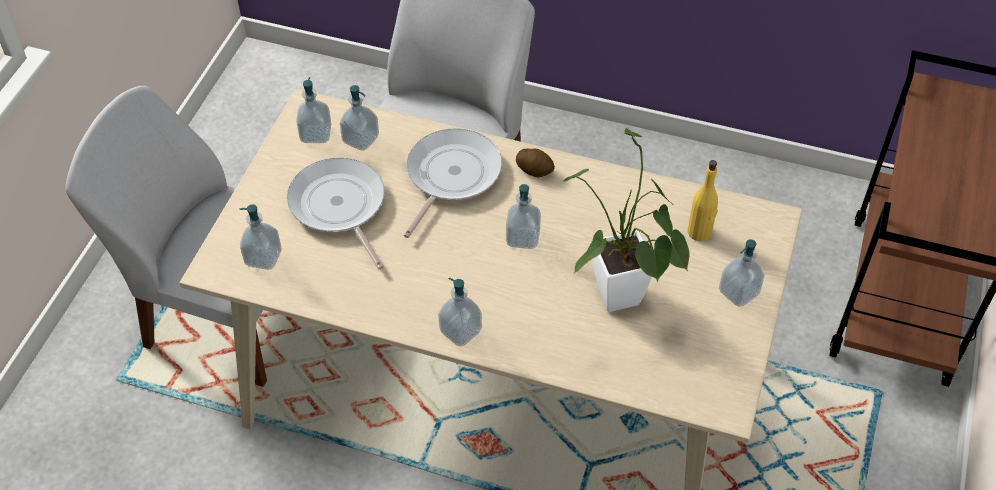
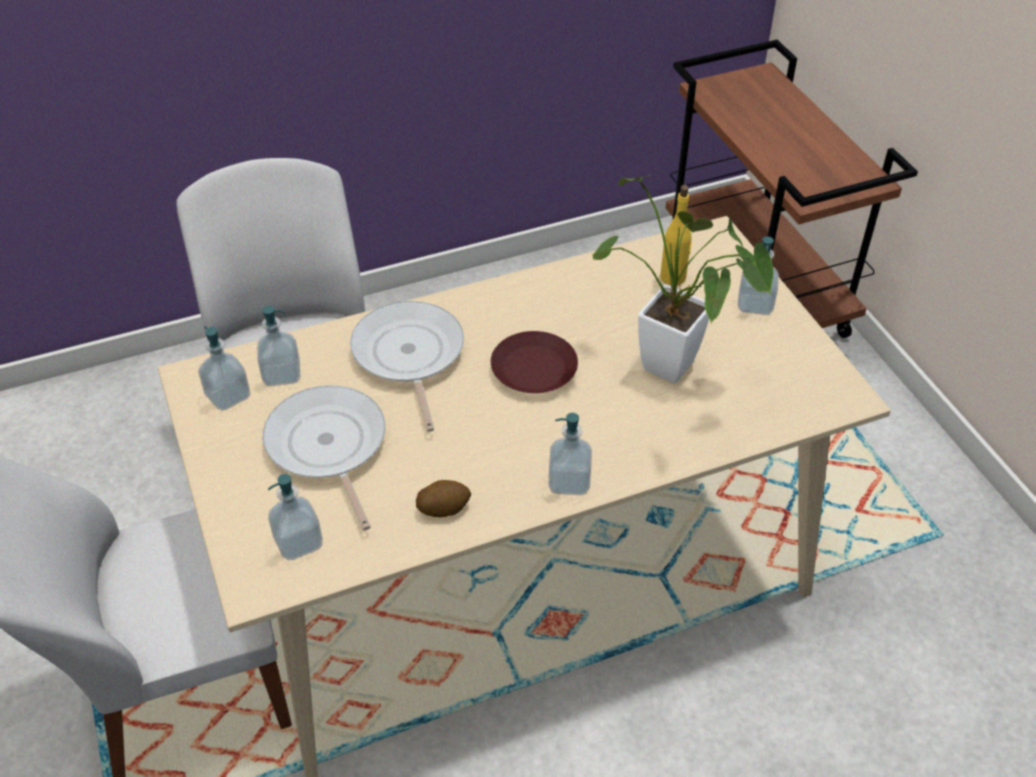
camera: 40 degrees left, 5 degrees down
frying pan [287,158,385,269] -> frying pan turned 45 degrees clockwise [262,385,386,530]
soap dispenser [506,184,541,249] -> brown plate [491,331,578,393]
potato [516,149,555,177] -> potato moved to [416,480,471,517]

